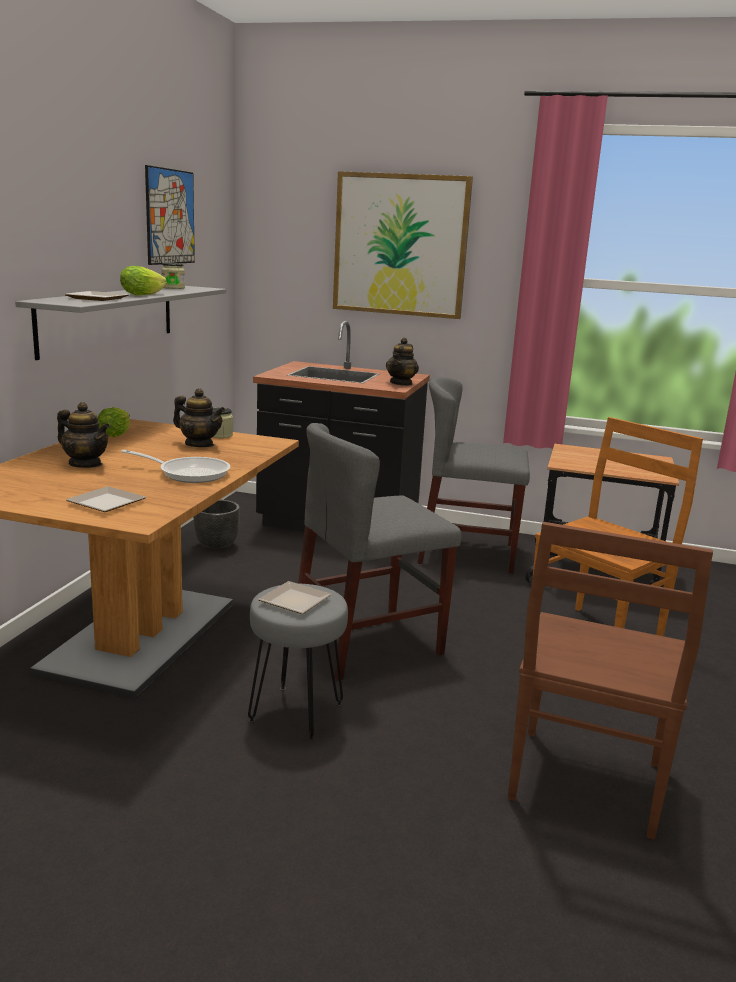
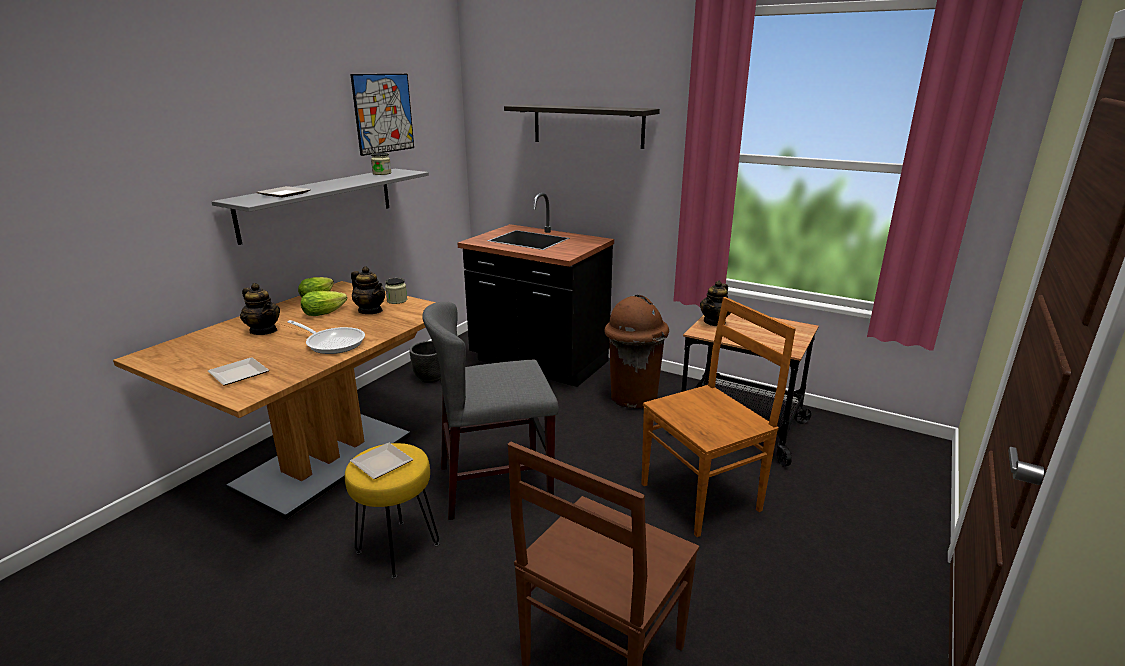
camera: 15 degrees right, 5 degrees up
lettuce [120,266,167,296] -> lettuce moved to [301,291,347,316]
grey stool [248,584,348,741] -> yellow stool [345,443,439,579]
picture [333,171,473,319] -> shelf [504,104,660,149]
teapot [386,338,419,386] -> teapot moved to [700,281,731,326]
grey chair [417,377,530,574] -> brown trash can [604,295,669,409]

